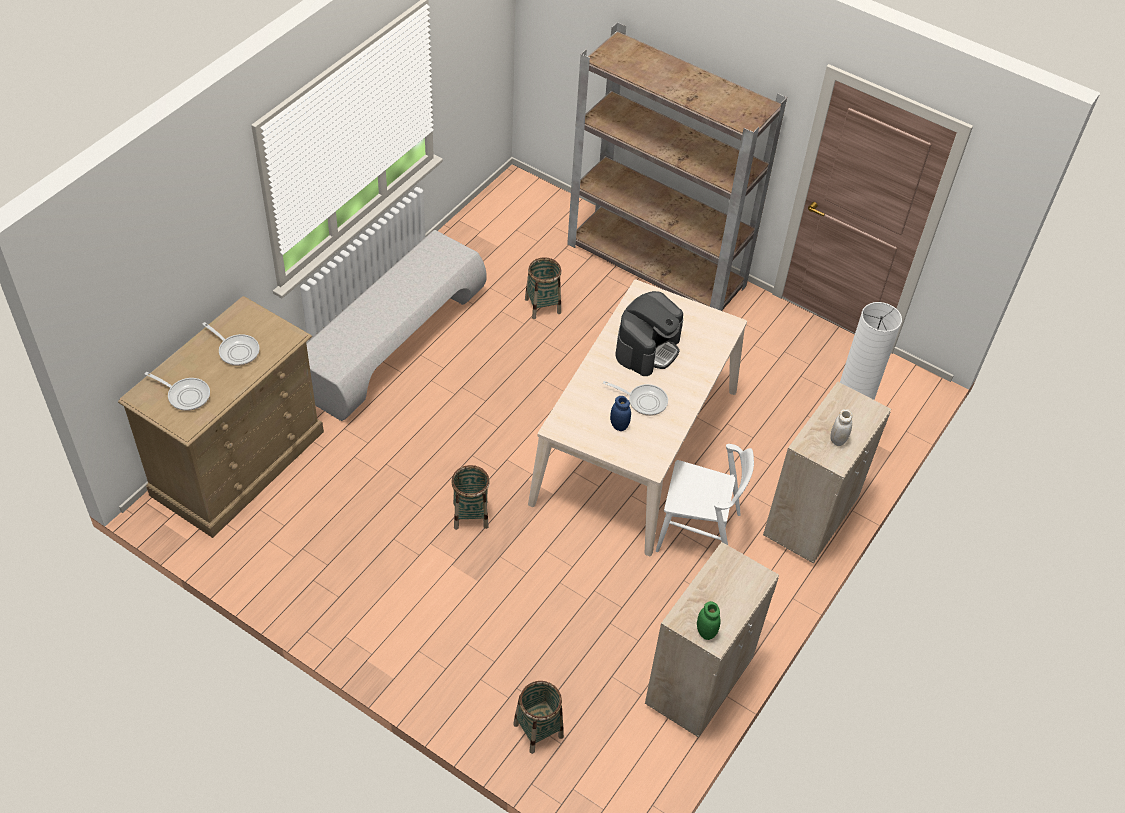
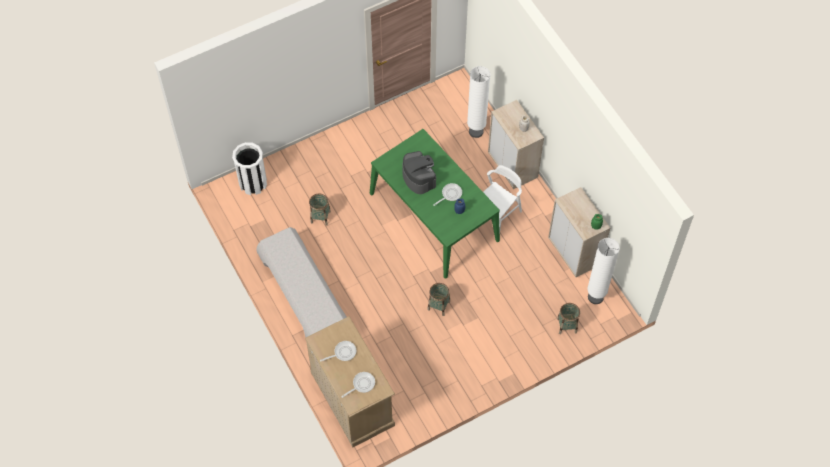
camera: 60 degrees left, 10 degrees up
beige dining table [528,279,747,556] -> green dining table [370,129,500,279]
brown bookcase [567,22,787,311] -> none
none -> white trash can [232,142,267,195]
none -> white floor lamp [587,238,620,304]

